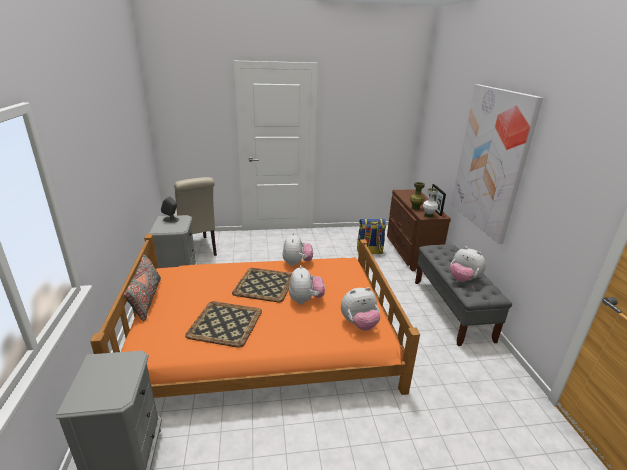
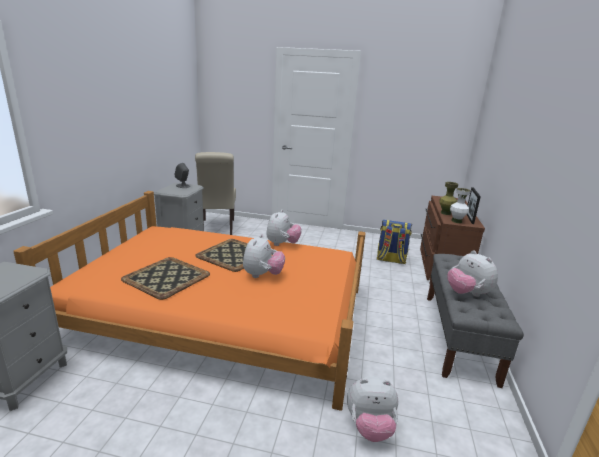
camera: 20 degrees right, 5 degrees down
grey pillow [124,253,161,321] -> none
plush toy [341,287,381,331] -> plush toy moved to [347,376,398,442]
picture [451,84,543,244] -> none

